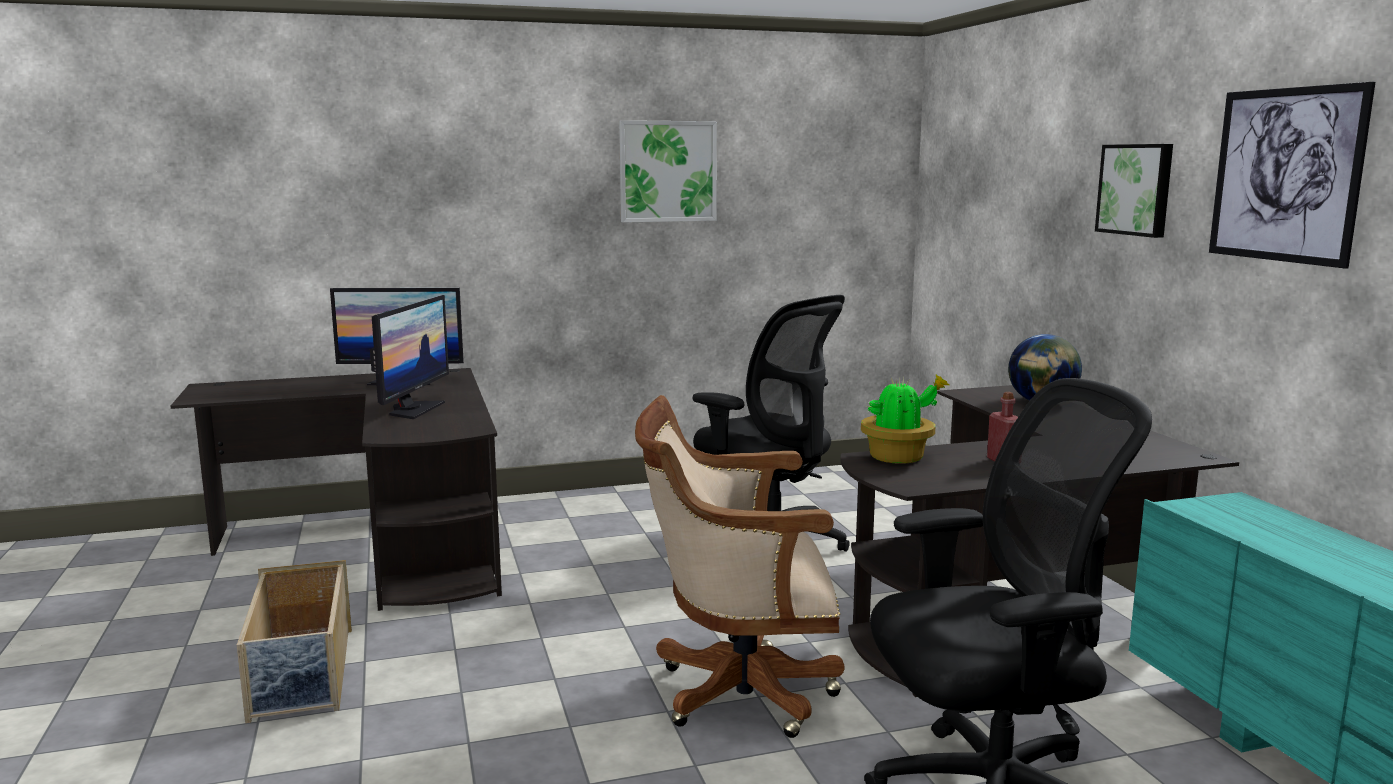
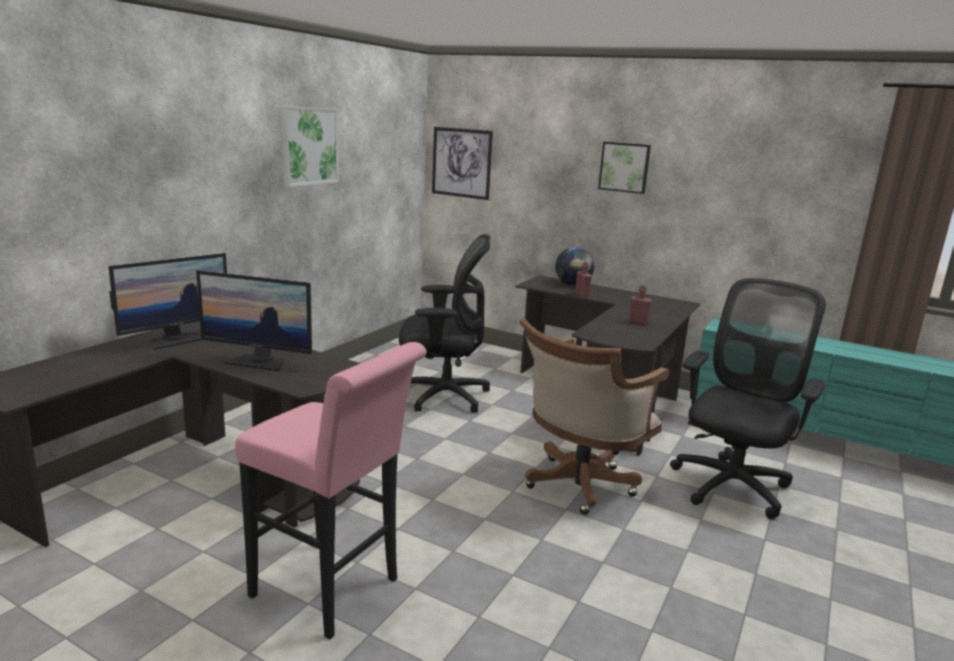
camera: 45 degrees left, 5 degrees up
beige storage box [237,560,352,723] -> pink stool [235,342,427,639]
monitor [370,295,449,419] -> monitor turned 135 degrees clockwise [196,270,312,371]
potted plant [861,374,949,464] -> none
picture [1209,82,1375,269] -> picture moved to [432,127,493,200]
none -> red bottle [575,262,592,297]

